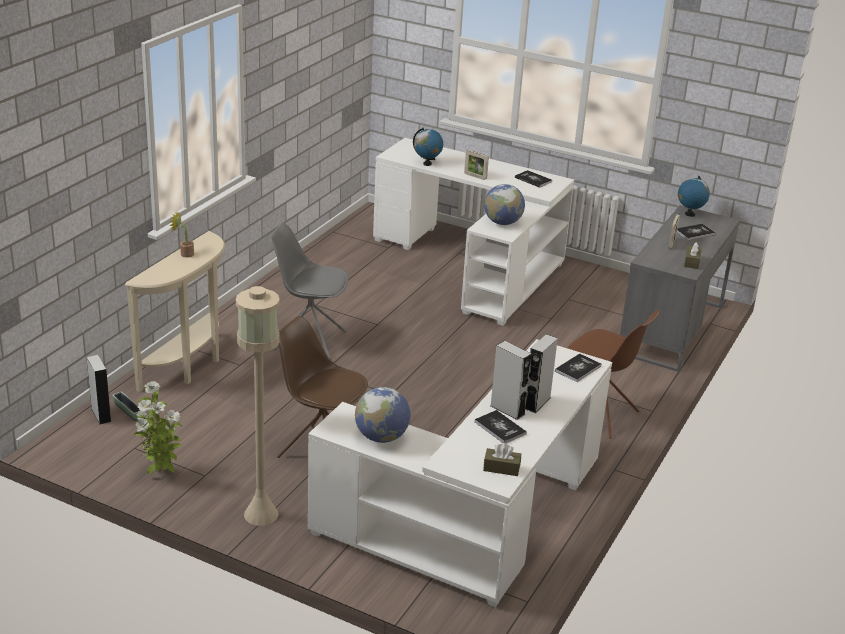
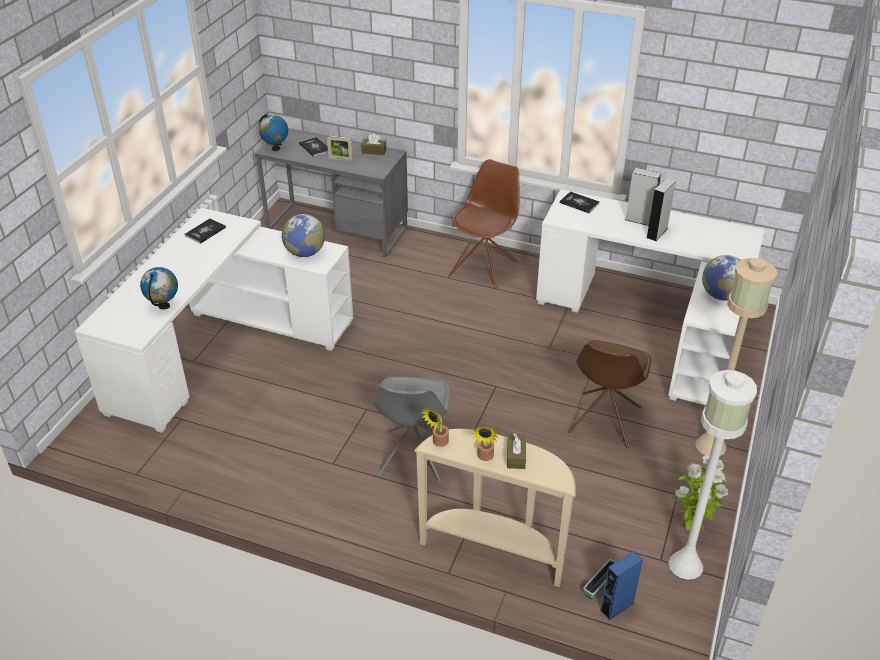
camera: 95 degrees left, 10 degrees up
grey speaker [87,355,111,424] -> blue speaker [600,551,643,620]
picture frame [464,150,489,180] -> none
book [474,410,527,443] -> none
brown tissue box [483,443,521,476] -> brown tissue box moved to [507,434,526,469]
none -> potted plant [421,408,449,447]
none -> white floor lamp [668,370,757,580]

